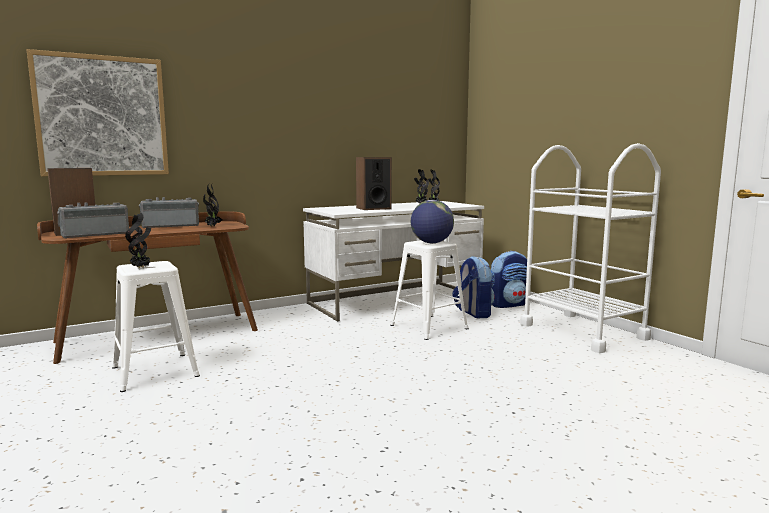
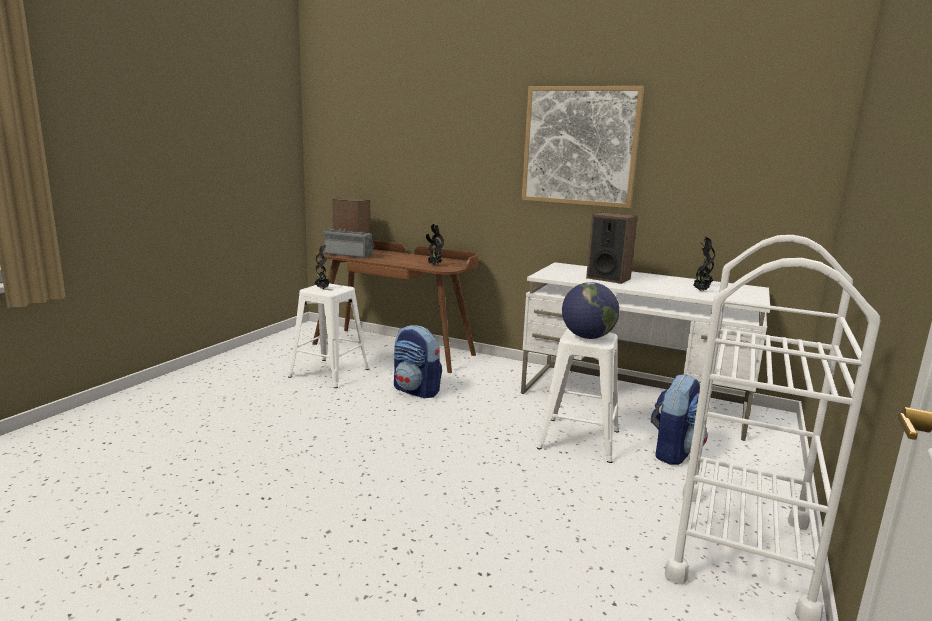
camera: 55 degrees right, 5 degrees up
picture [26,49,169,176] -> picture moved to [522,86,644,208]
radio [139,197,199,228] -> none
backpack [491,251,527,308] -> backpack moved to [394,325,442,399]

